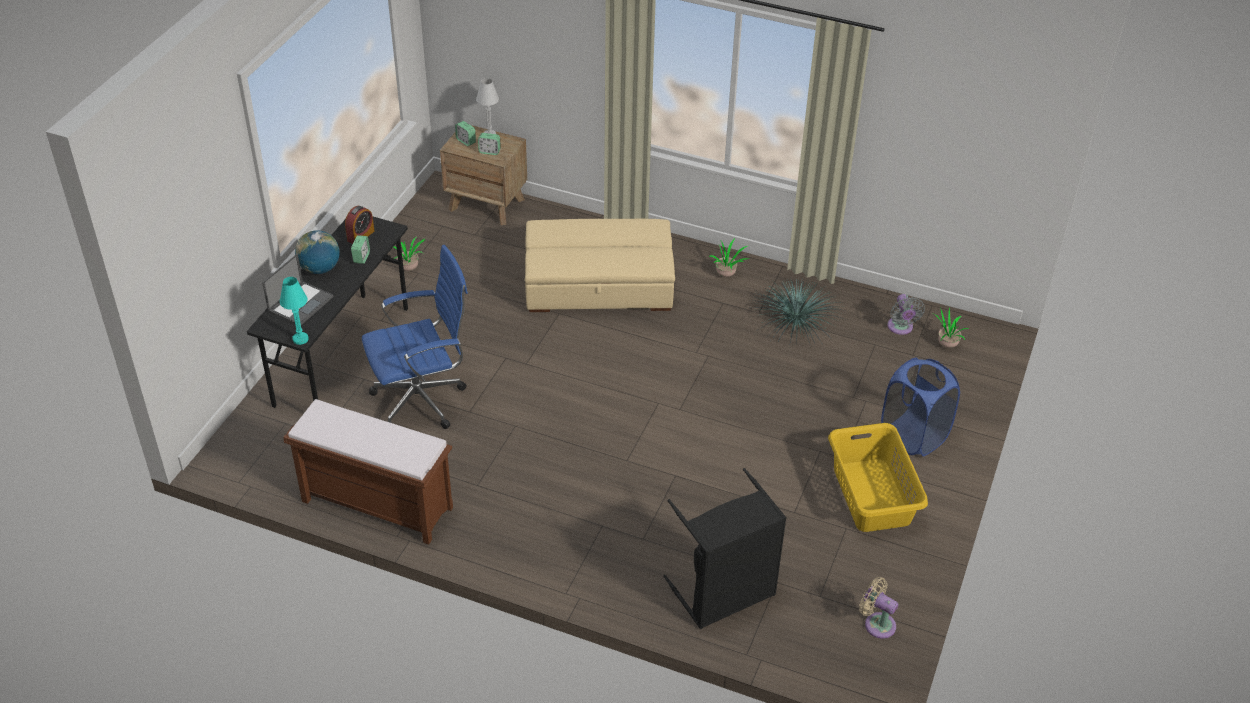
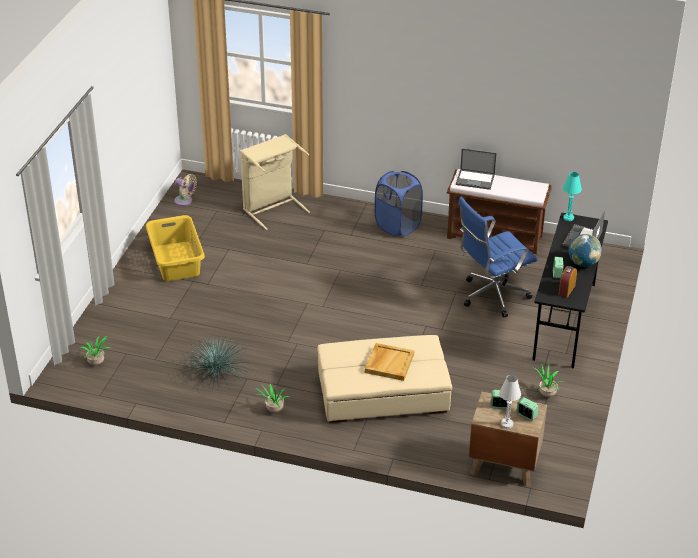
camera: 175 degrees right, 5 degrees down
black laundry basket [663,468,787,629] -> beige laundry basket [240,134,310,230]
blue laundry basket [881,358,960,456] -> blue laundry basket moved to [375,171,423,236]
grey fan [887,294,925,335] -> none
none -> beige tray [365,343,414,381]
none -> laptop [456,149,496,190]

